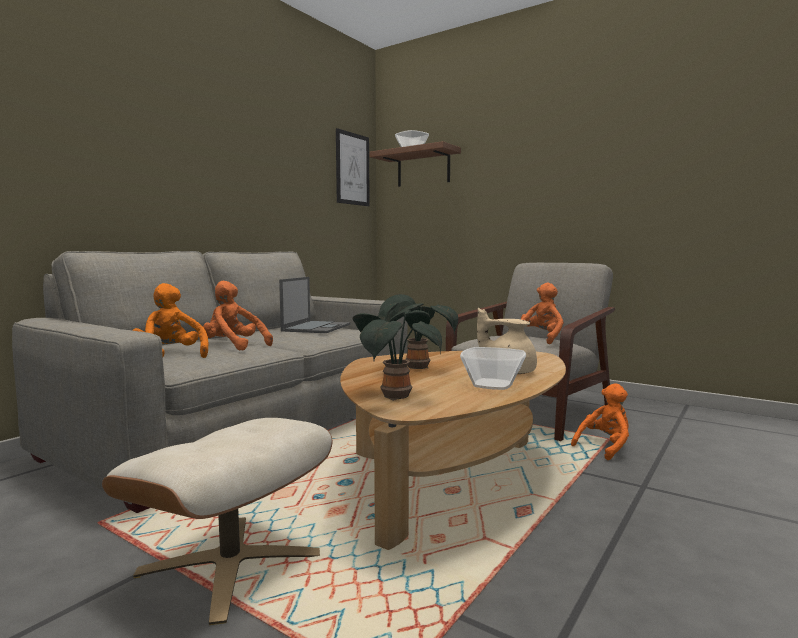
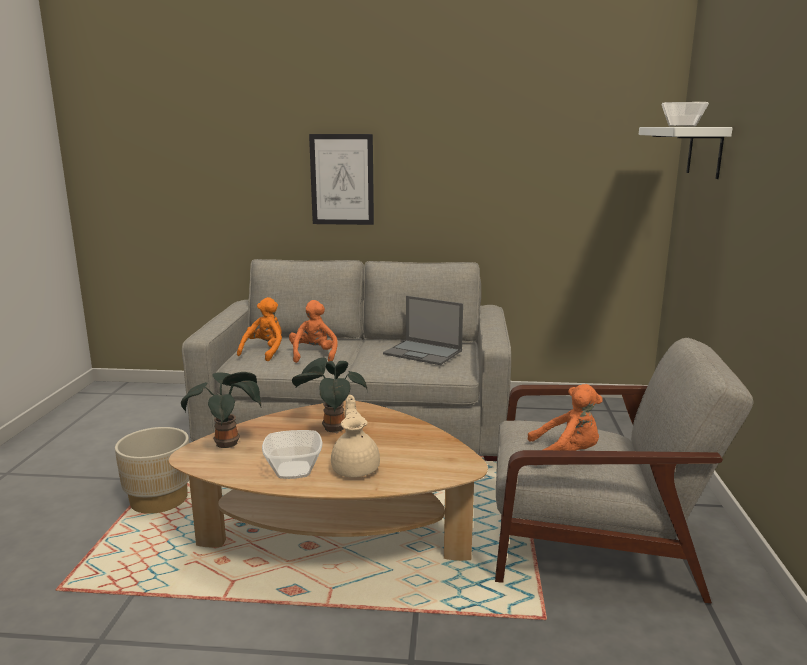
camera: 60 degrees right, 10 degrees up
beige ottoman [102,418,332,625] -> beige planter [115,427,189,514]
laptop [279,277,350,333] -> laptop turned 45 degrees clockwise [383,296,463,365]
picture [336,128,370,206] -> picture moved to [309,134,374,225]
brown shelf [369,141,461,187] -> white shelf [639,127,733,179]
orange plush toy [571,383,629,460] -> none

